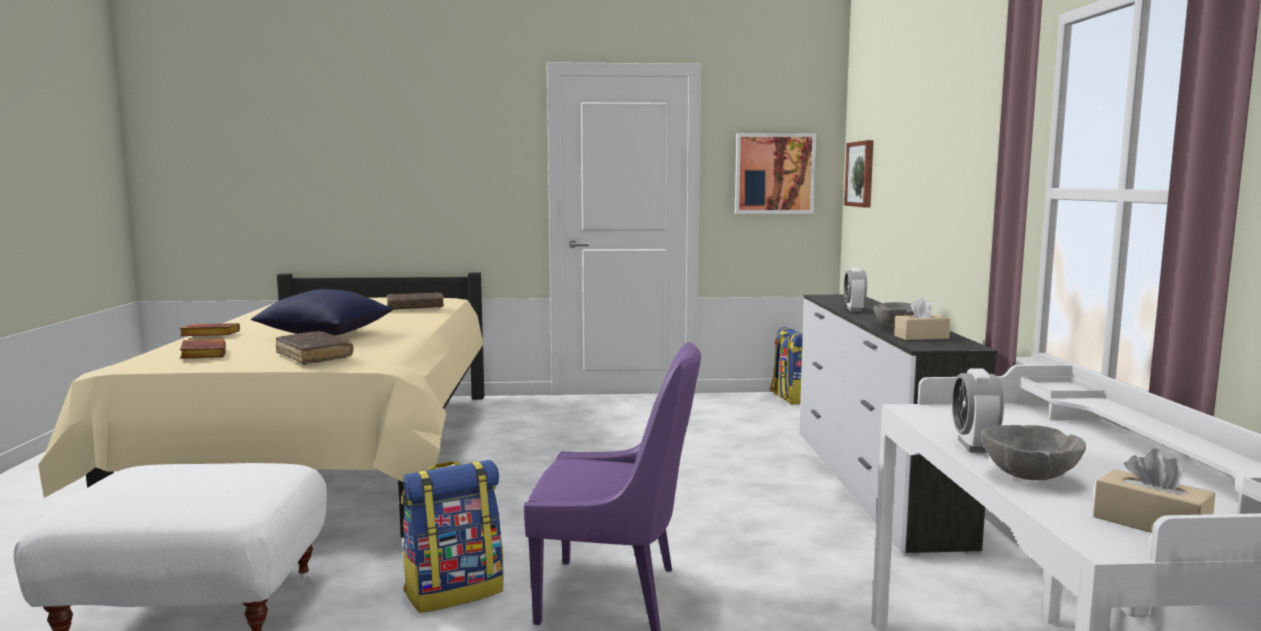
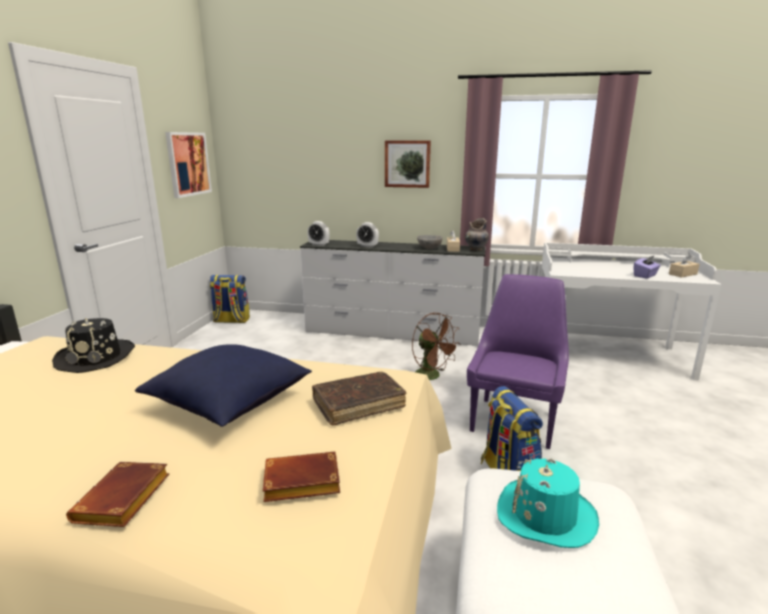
camera: 75 degrees left, 10 degrees up
brown book [387,292,444,310] -> black hat [52,318,135,373]
picture [844,140,874,207] -> picture moved to [385,140,431,188]
alarm clock [952,368,1004,453] -> alarm clock moved to [307,221,330,246]
grey bowl [982,425,1086,480] -> purple tissue box [634,255,661,279]
none -> brown fan [412,313,461,380]
none -> grey vase [465,218,489,251]
none -> turquoise hat [497,458,599,548]

